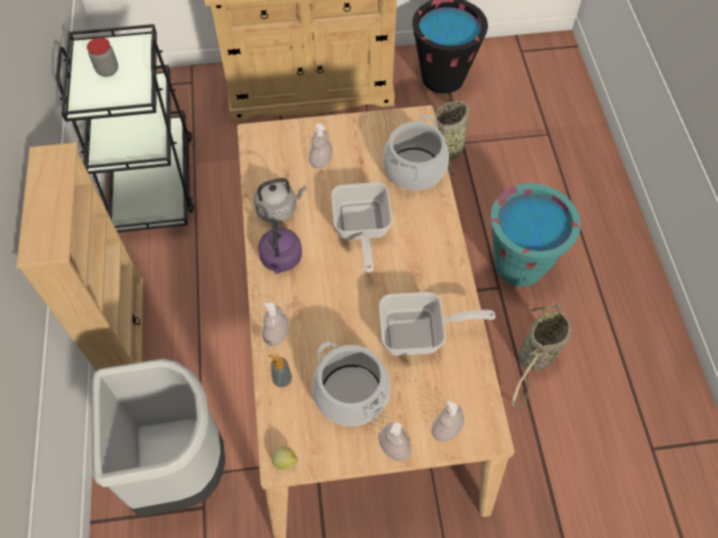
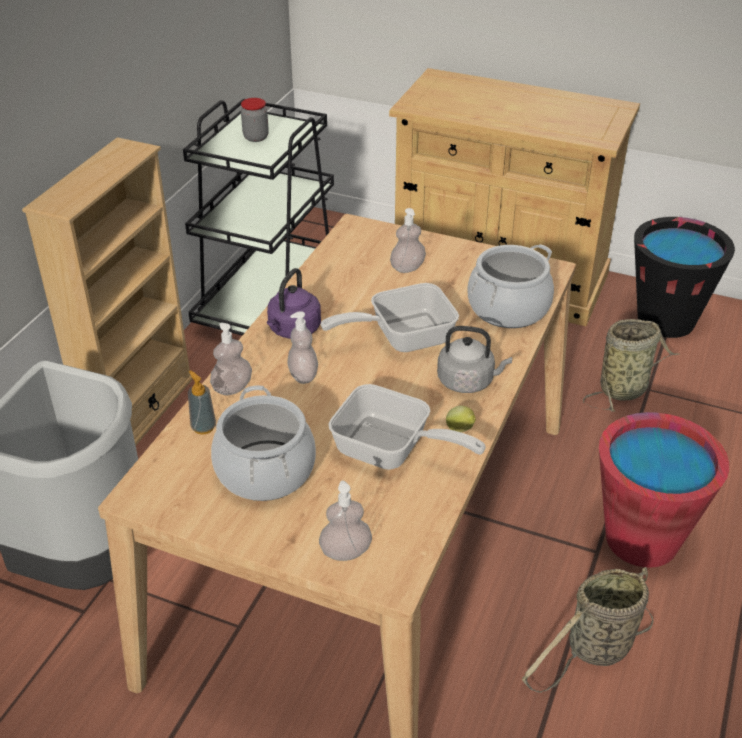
camera: 30 degrees right, 20 degrees down
grey kettle [254,178,307,223] -> grey kettle moved to [437,326,512,393]
lemon [271,447,298,470] -> lemon moved to [446,406,476,432]
frying pan [331,182,392,273] -> frying pan turned 45 degrees clockwise [321,283,459,352]
soap dispenser [378,422,411,461] -> soap dispenser moved to [287,311,318,384]
turquoise bucket [491,183,581,287] -> red bucket [599,412,729,568]

